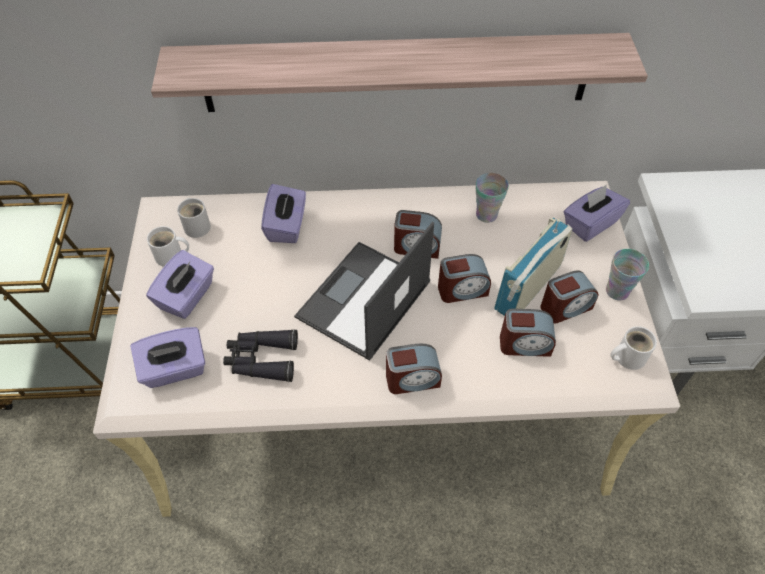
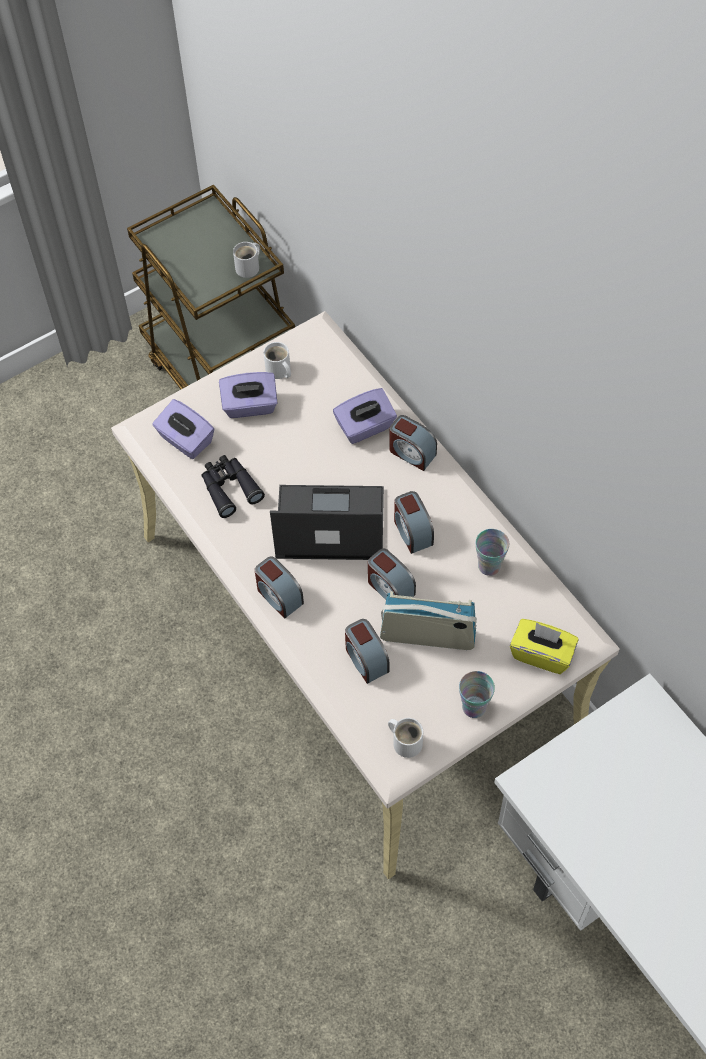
camera: 60 degrees right, 5 degrees up
shelf [151,33,648,112] -> none
white mug [177,198,211,238] -> white mug moved to [233,242,260,278]
alarm clock [540,270,598,324] -> alarm clock moved to [389,415,437,471]
purple tissue box [564,185,630,242] -> yellow tissue box [510,619,578,674]

